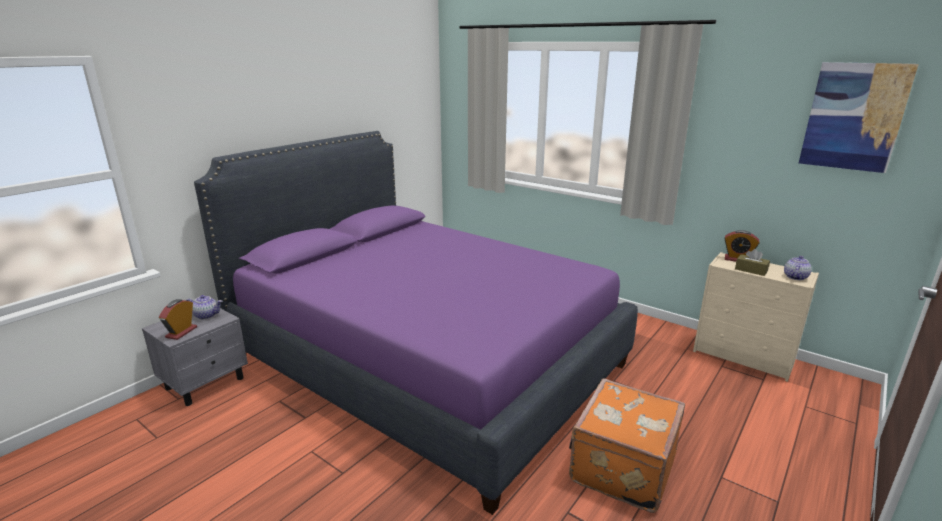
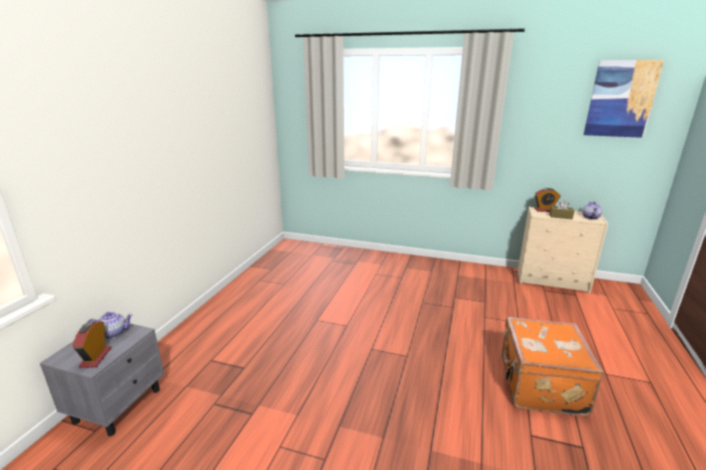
camera: 20 degrees left, 0 degrees up
purple bed [194,131,638,515] -> none

